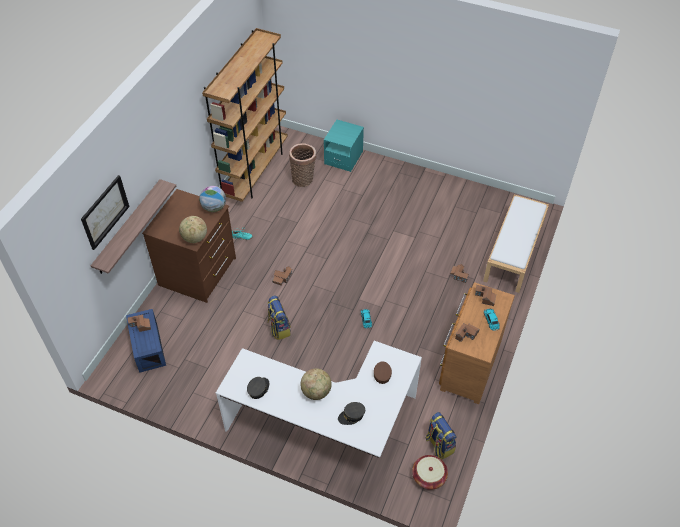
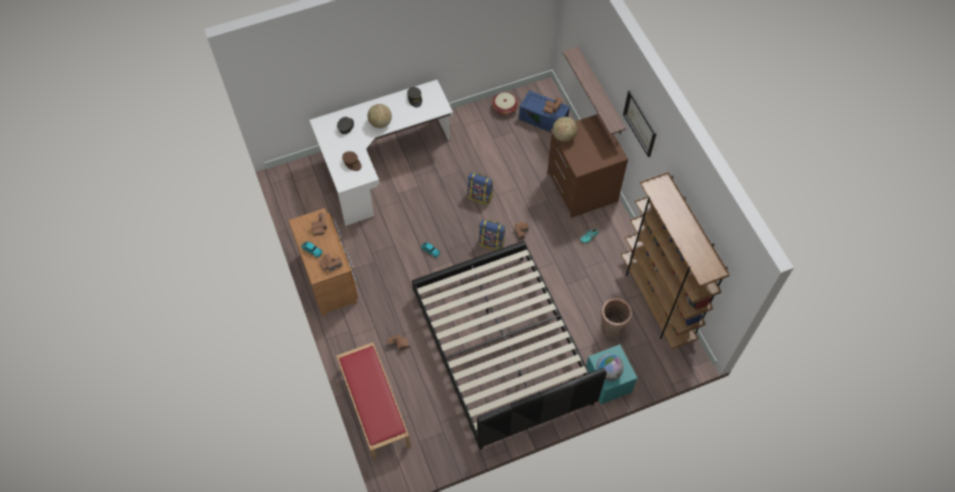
camera: 135 degrees right, 10 degrees up
picture [81,175,129,250] -> picture moved to [623,90,657,157]
globe [199,186,226,212] -> globe moved to [596,354,624,381]
basket [412,455,448,490] -> basket moved to [492,92,518,115]
backpack [426,412,457,459] -> backpack moved to [479,219,505,250]
white bench [483,194,549,293] -> red bench [336,343,411,461]
none -> black bed [412,241,607,450]

